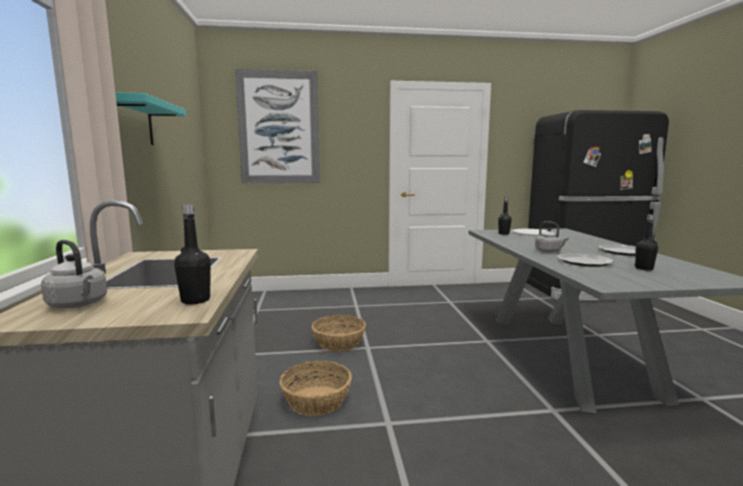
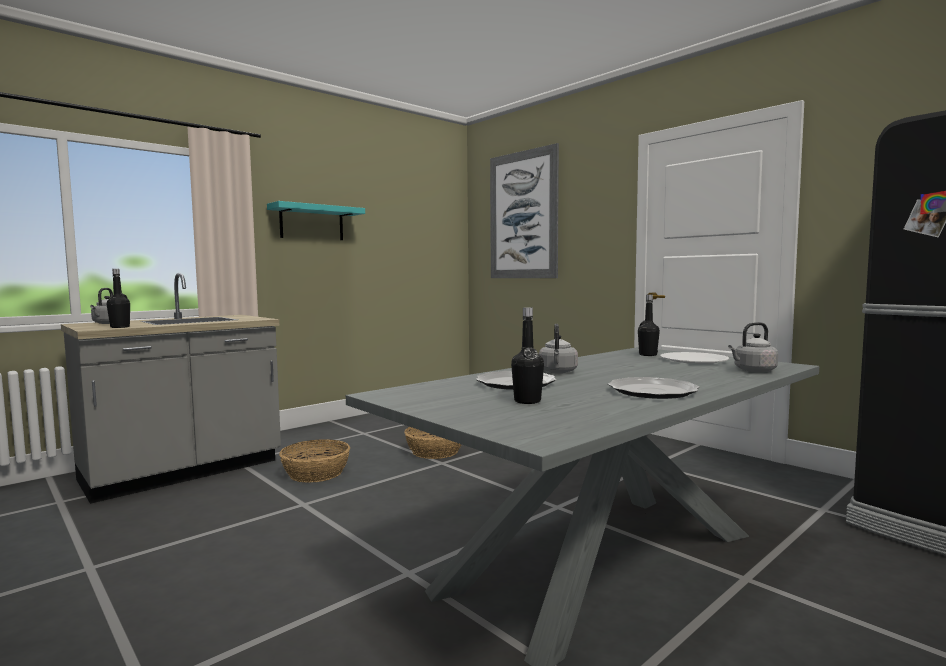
camera: 55 degrees right, 5 degrees down
none -> grey kettle [728,322,778,372]

